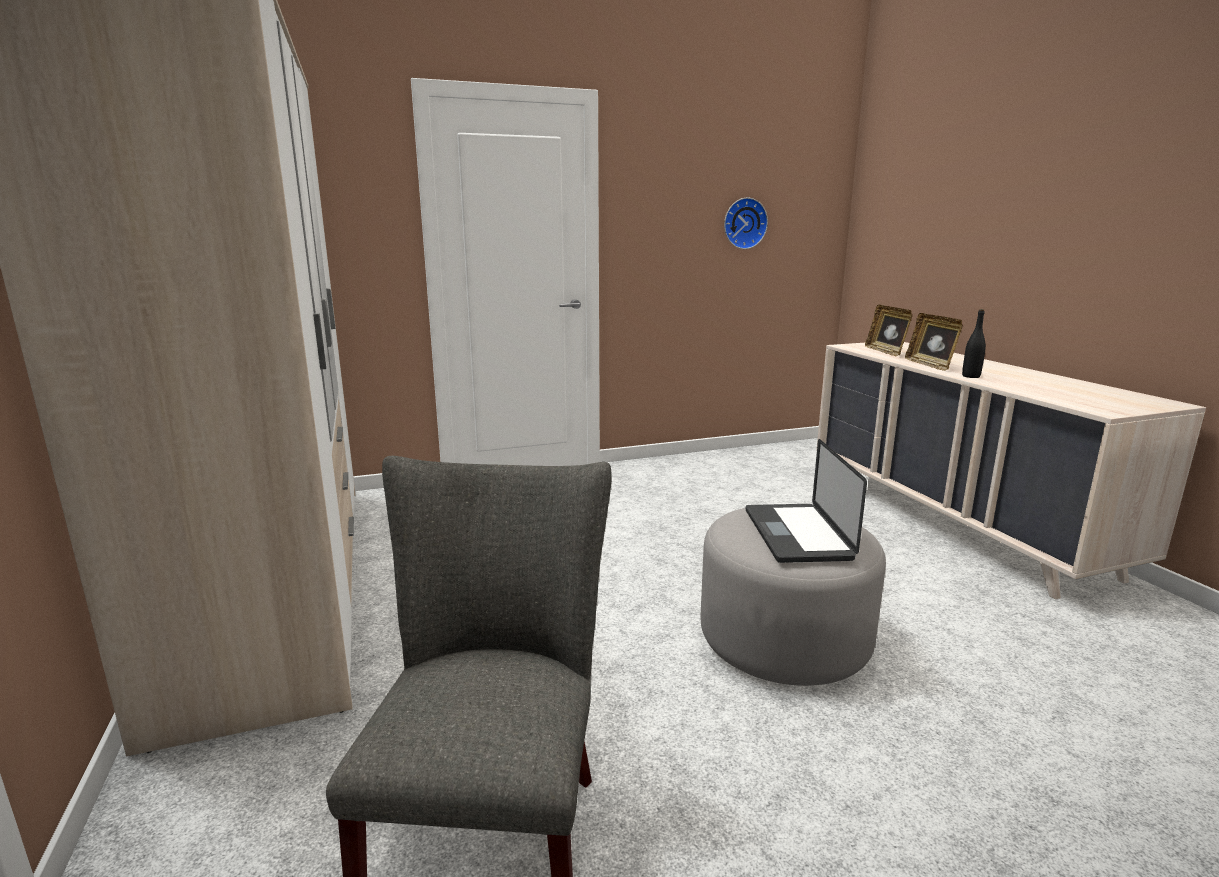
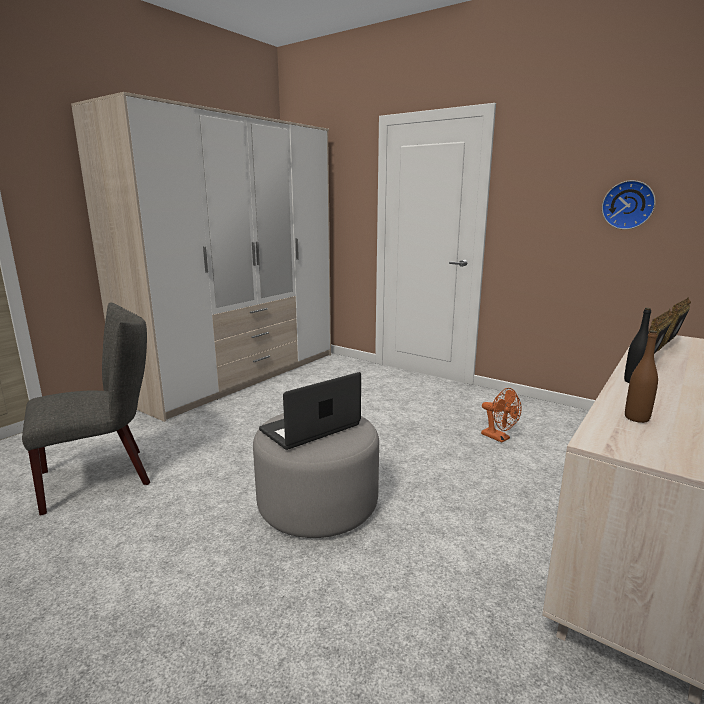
camera: 55 degrees right, 0 degrees up
none -> orange fan [481,388,522,443]
none -> brown bottle [625,330,658,423]

